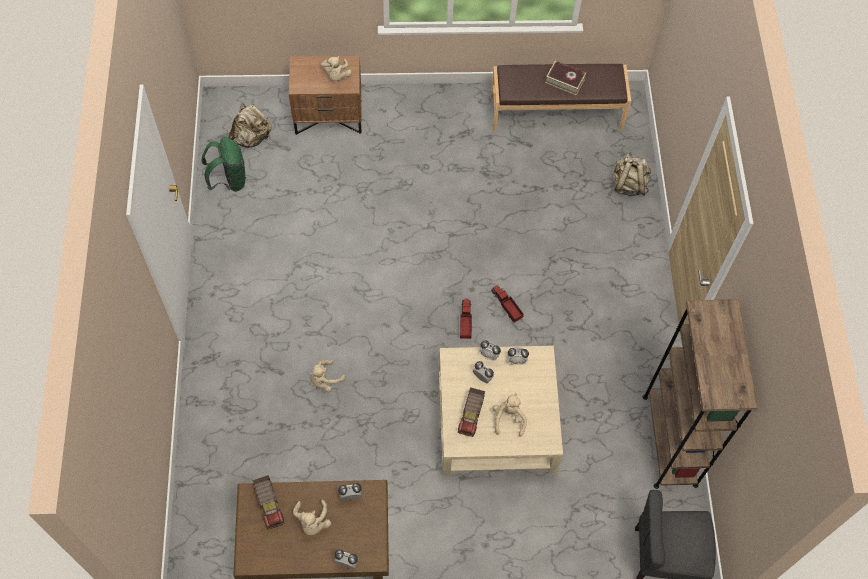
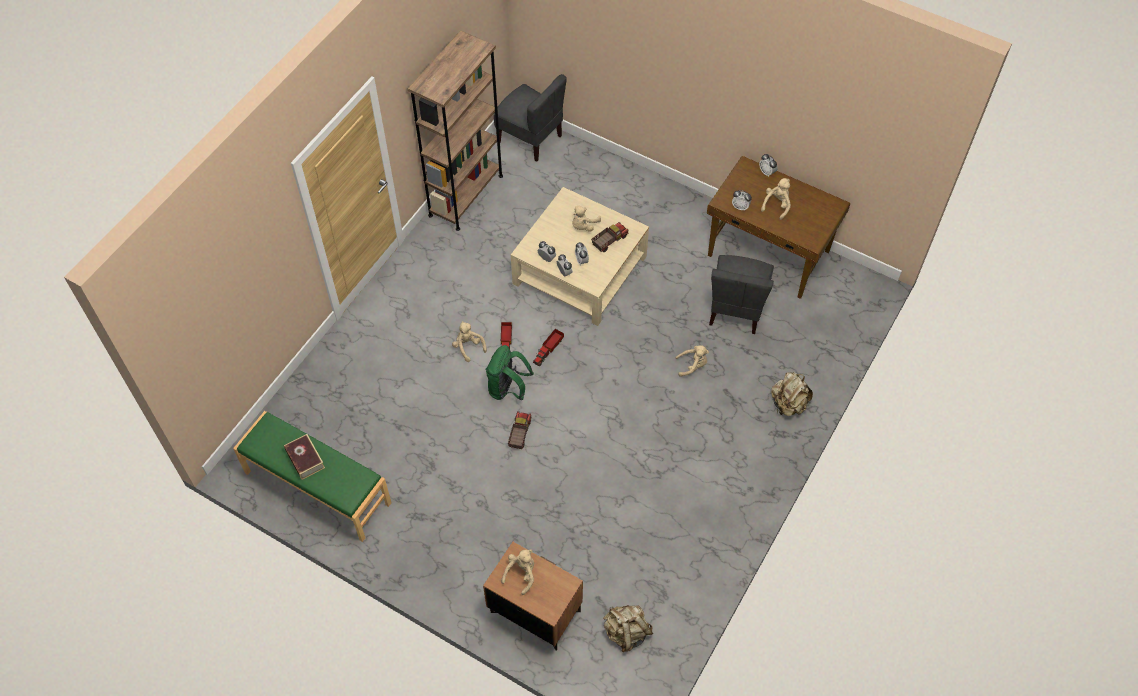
camera: 145 degrees left, 5 degrees down
green backpack [201,137,247,192] -> green backpack moved to [486,345,534,400]
toy truck [253,475,285,529] -> toy truck moved to [508,411,532,449]
brown bench [490,64,631,132] -> green bench [233,411,392,542]
beige backpack [613,152,651,196] -> beige backpack moved to [771,372,813,416]
none -> beige plush toy [452,321,487,362]
none -> grey chair [709,255,774,334]

